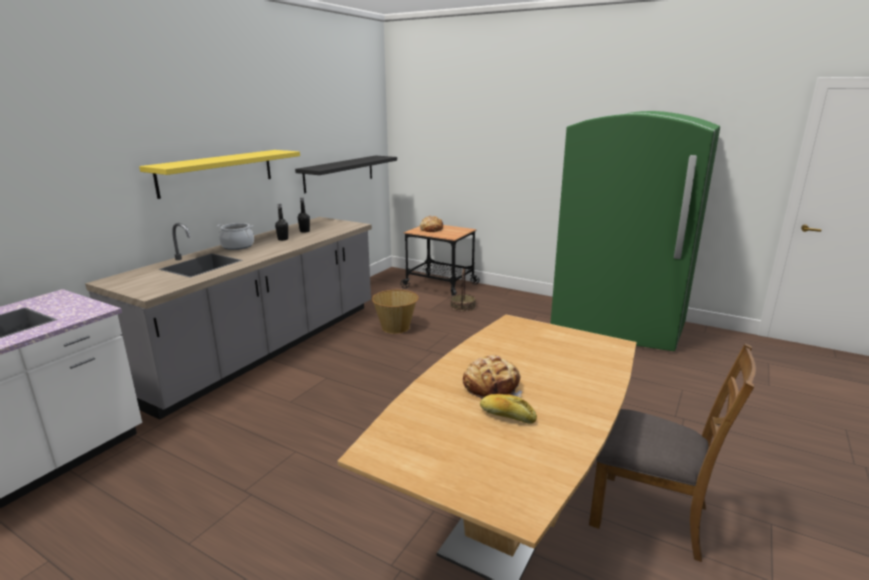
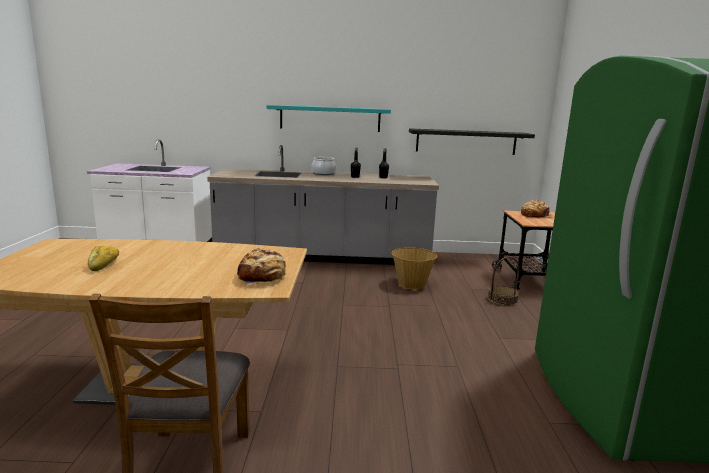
camera: 60 degrees right, 5 degrees down
yellow shelf [139,150,300,199] -> turquoise shelf [267,105,391,132]
bread [463,355,522,399] -> bread moved to [237,248,286,285]

